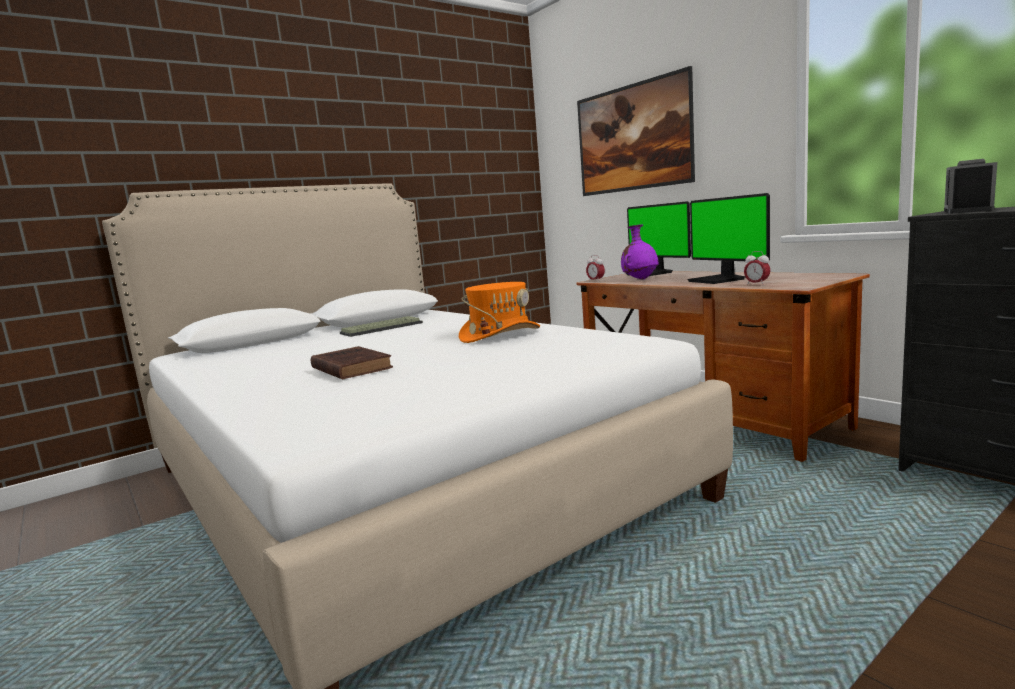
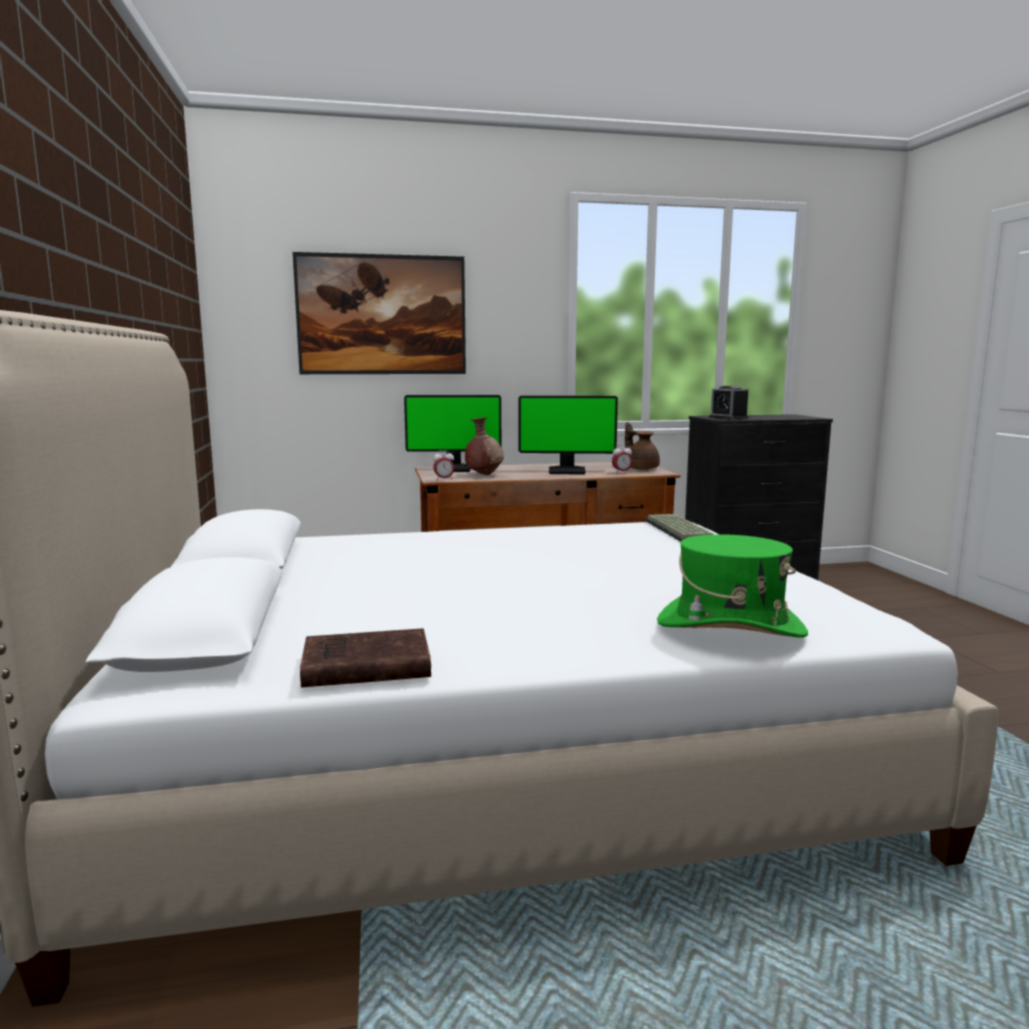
camera: 65 degrees left, 0 degrees up
brown book [311,346,393,379] -> brown book moved to [300,628,431,688]
keyboard [340,316,423,337] -> keyboard moved to [645,514,713,542]
orange hat [459,282,540,343] -> none
purple vase [621,225,659,280] -> brown vase [465,417,504,475]
none -> brown teapot [625,422,660,470]
none -> green hat [657,534,808,638]

